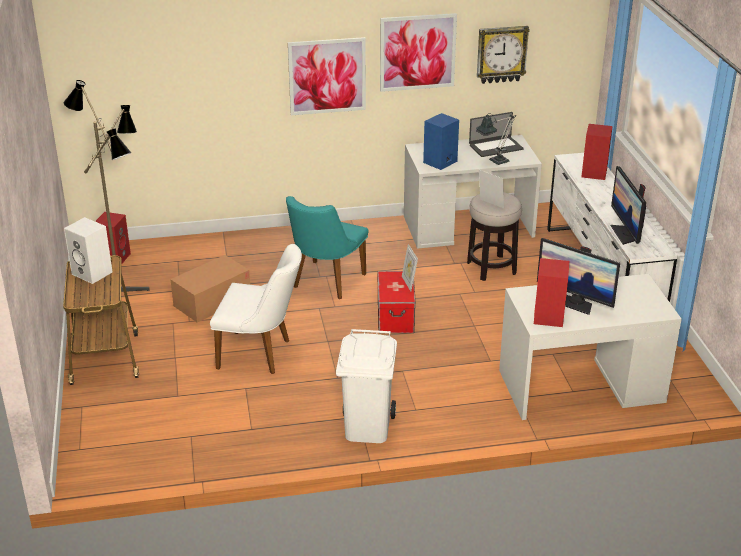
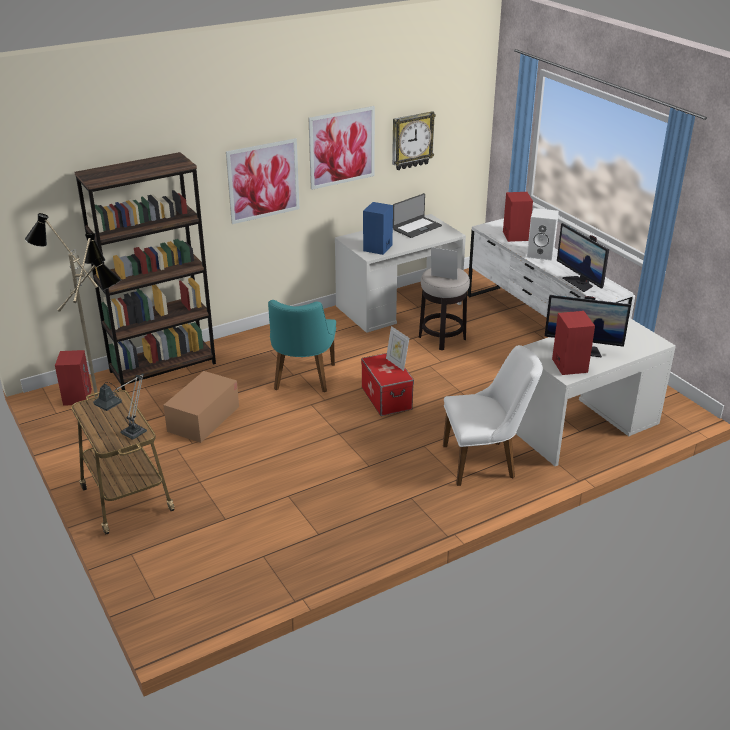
camera: 20 degrees left, 0 degrees up
white speaker [64,217,112,284] -> white speaker moved to [527,208,559,261]
white chair [210,244,302,374] -> white chair moved to [443,345,543,486]
white trash can [336,329,397,443] -> none
table lamp [476,113,516,165] -> table lamp moved to [93,373,147,440]
none -> brown bookcase [74,152,216,390]

